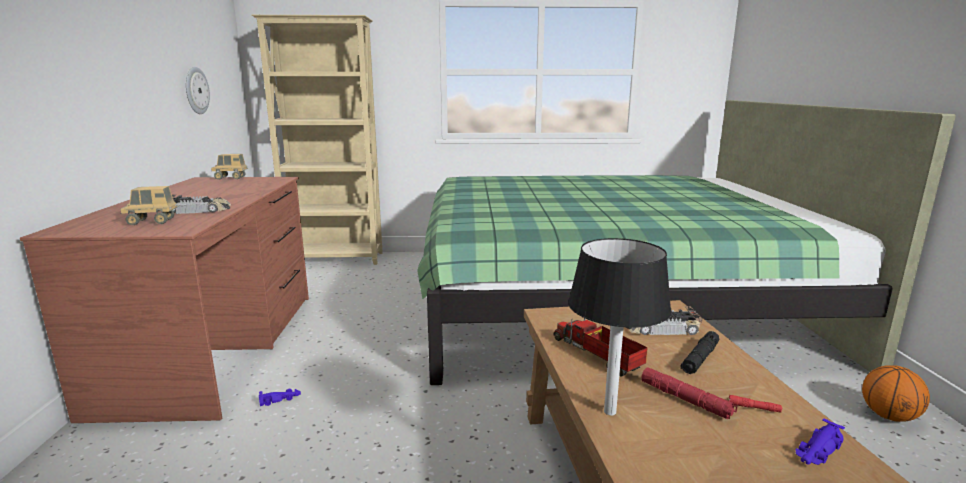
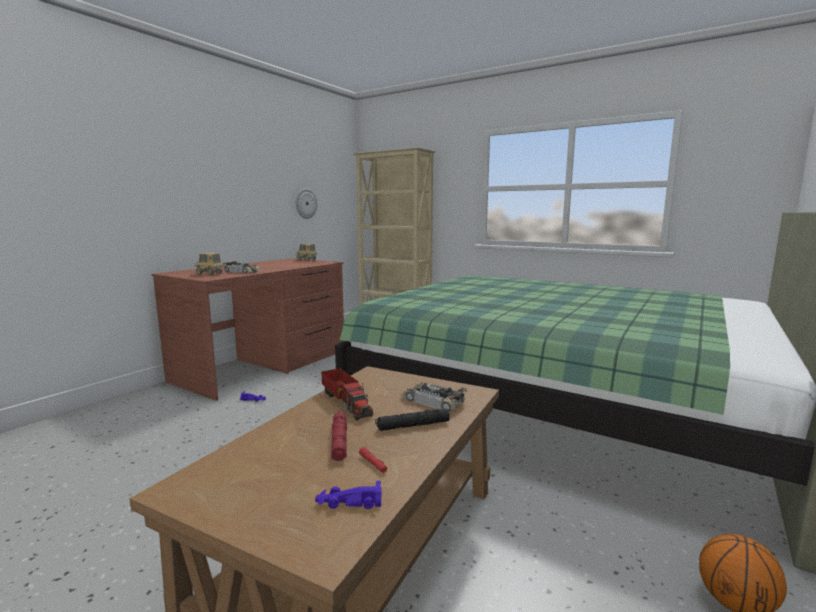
camera: 35 degrees right, 5 degrees down
toy truck [553,318,648,377] -> toy truck turned 150 degrees clockwise [321,368,373,420]
black table lamp [568,238,672,415] -> none

